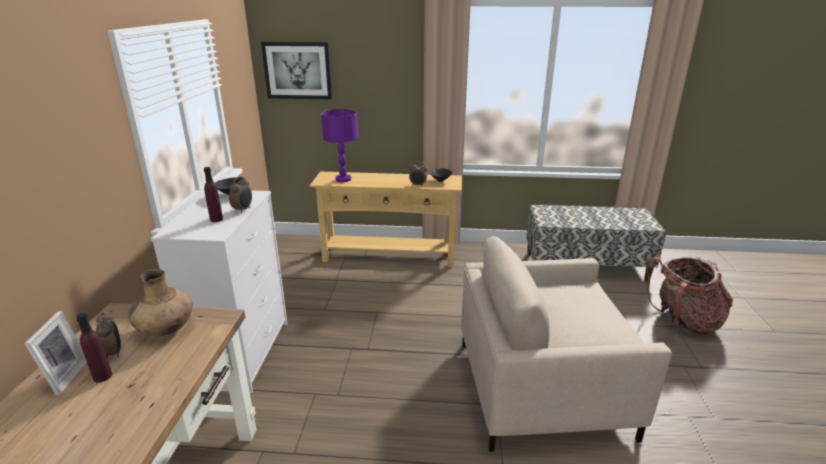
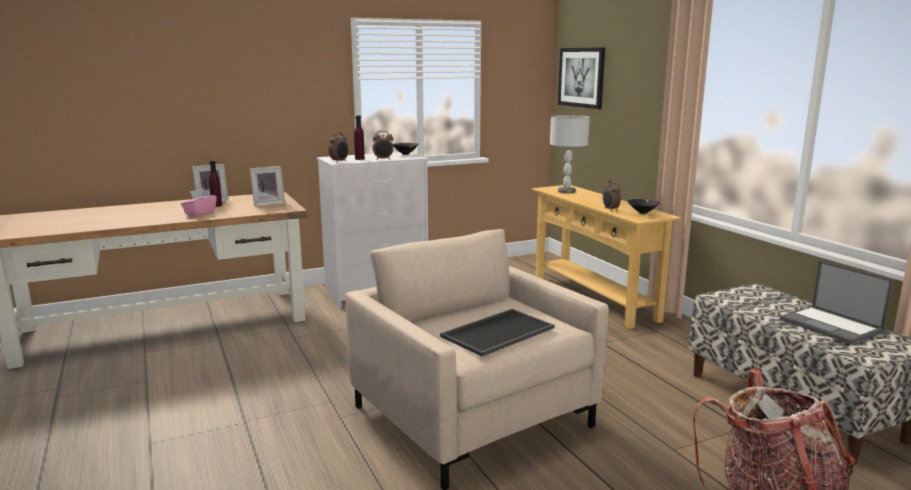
camera: 60 degrees right, 10 degrees down
alarm clock [96,312,121,359] -> alarm clock moved to [329,132,348,163]
brown vase [128,269,192,336] -> picture frame [250,166,285,207]
purple table lamp [321,109,358,182] -> grey table lamp [550,115,590,194]
none -> pink tissue box [181,189,217,216]
none -> tray [440,309,555,356]
none -> laptop [780,260,894,344]

